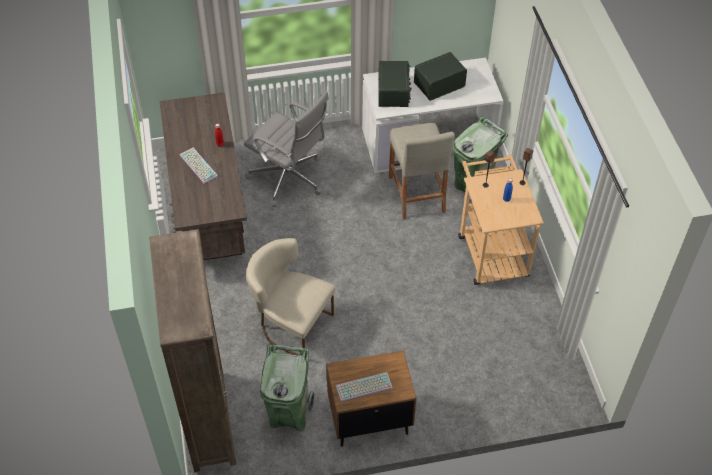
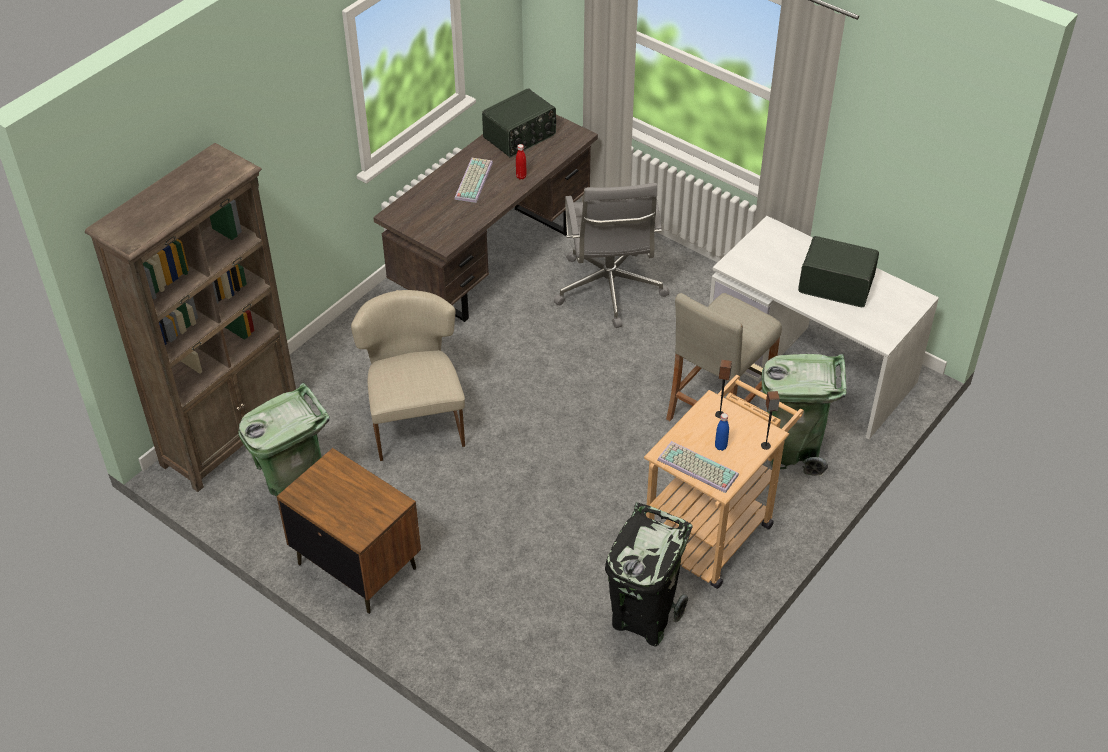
camera: 50 degrees right, 5 degrees down
keyboard [336,372,393,402] -> keyboard moved to [658,441,739,493]
radio [378,61,412,107] -> radio moved to [482,88,556,158]
none -> black trash can [605,502,693,646]

